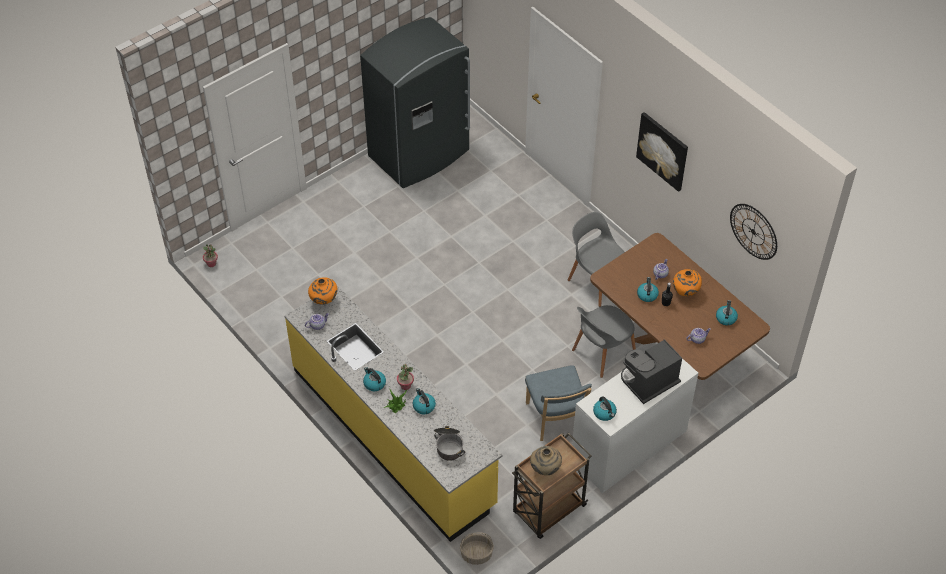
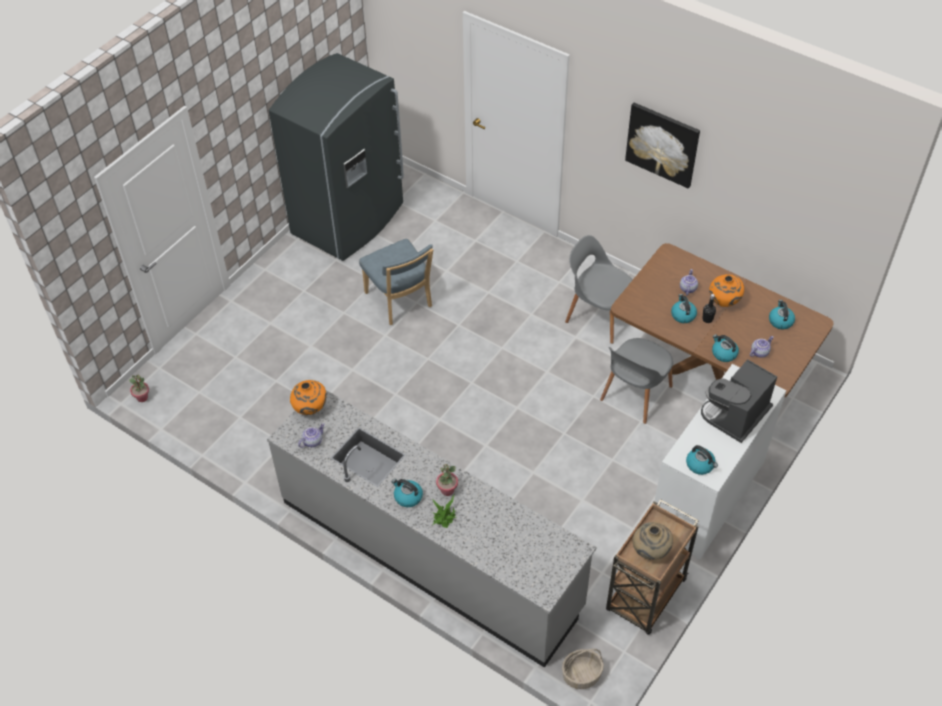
camera: 15 degrees left, 0 degrees up
yellow counter [284,284,503,542] -> grey counter [267,390,597,668]
kettle [413,388,436,414] -> kettle moved to [712,334,739,362]
cooking pot [434,426,465,461] -> none
blue chair [525,365,592,441] -> blue chair moved to [359,239,433,325]
wall clock [730,204,777,260] -> none

